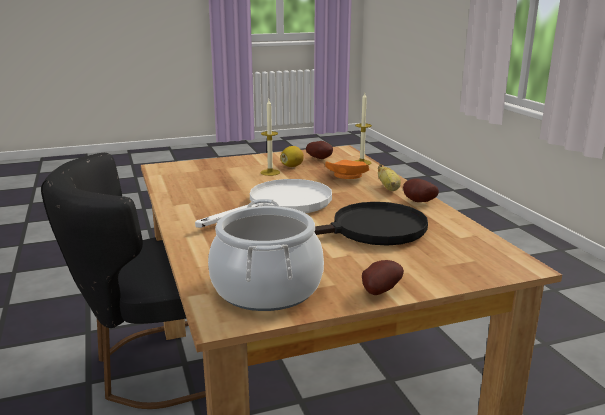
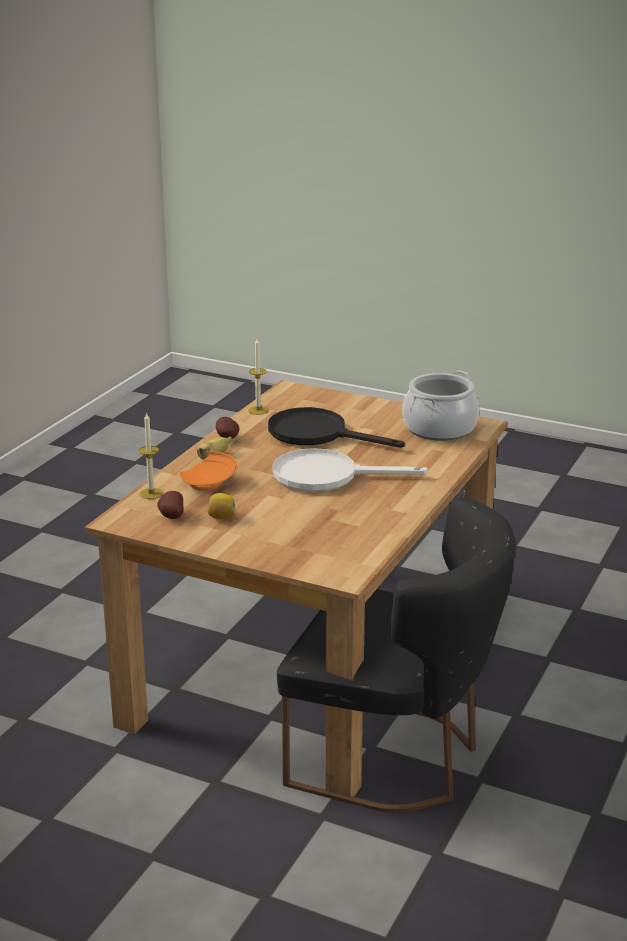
camera: 135 degrees left, 5 degrees up
candle [261,100,280,176] -> candle moved to [248,339,269,415]
potato [362,260,404,295] -> none

